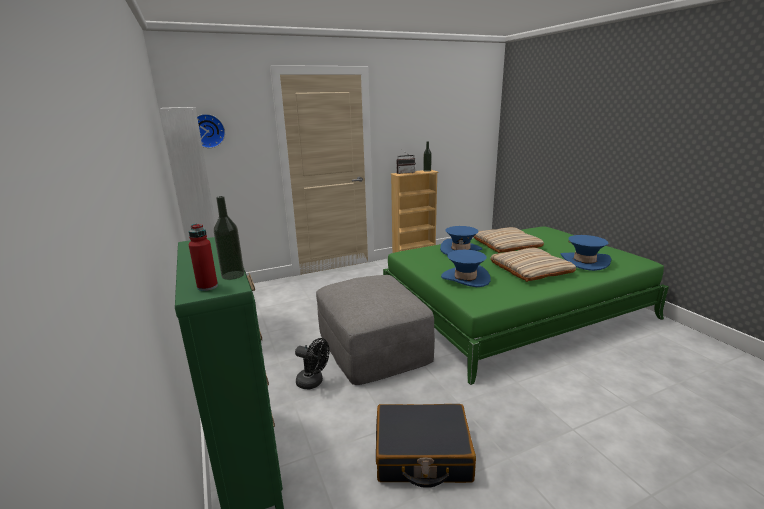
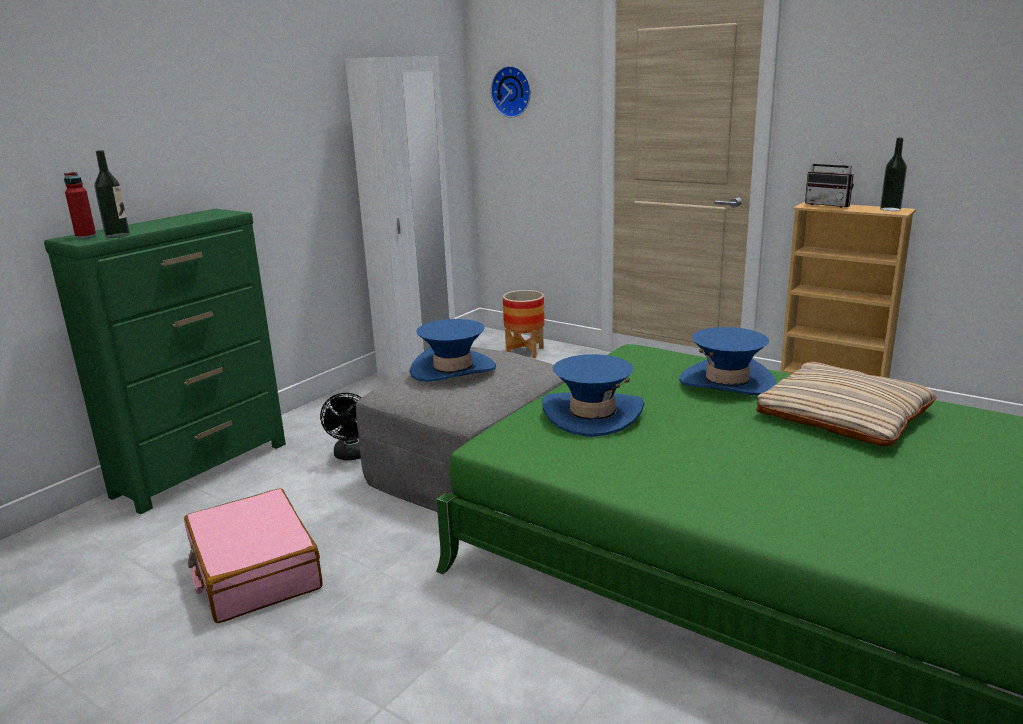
camera: 60 degrees right, 0 degrees up
black suitcase [376,404,476,488] -> pink suitcase [184,488,323,623]
beige pillow [490,248,576,282] -> none
blue hat [561,235,611,271] -> blue hat moved to [410,319,496,382]
none -> planter [503,290,544,358]

